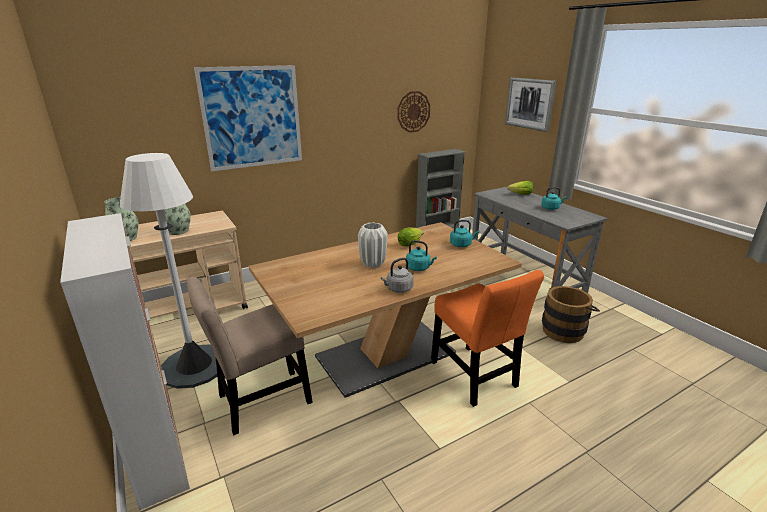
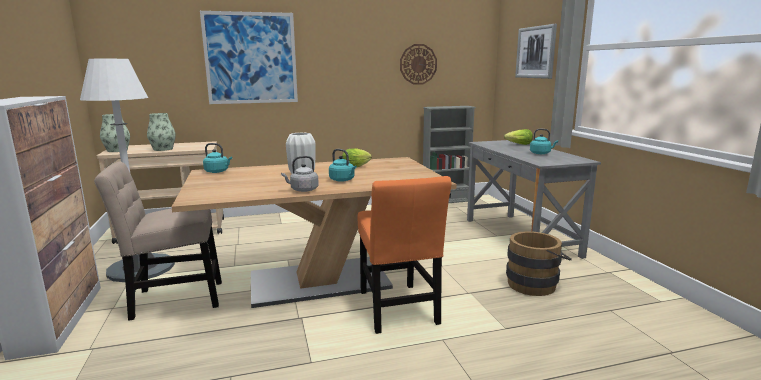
camera: 15 degrees right, 10 degrees down
turquoise kettle [450,220,479,247] -> turquoise kettle moved to [203,143,232,173]

